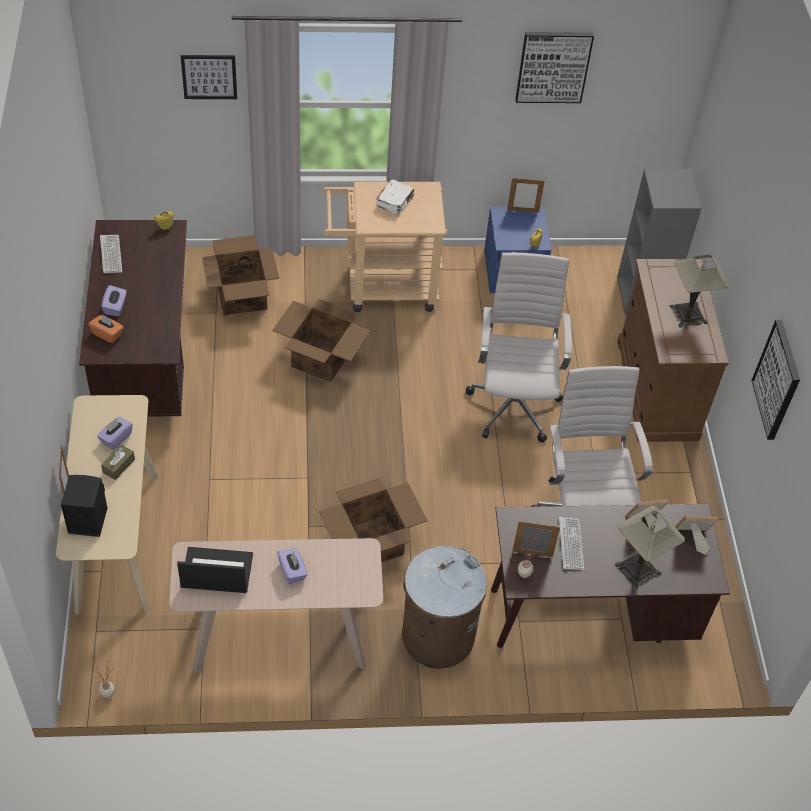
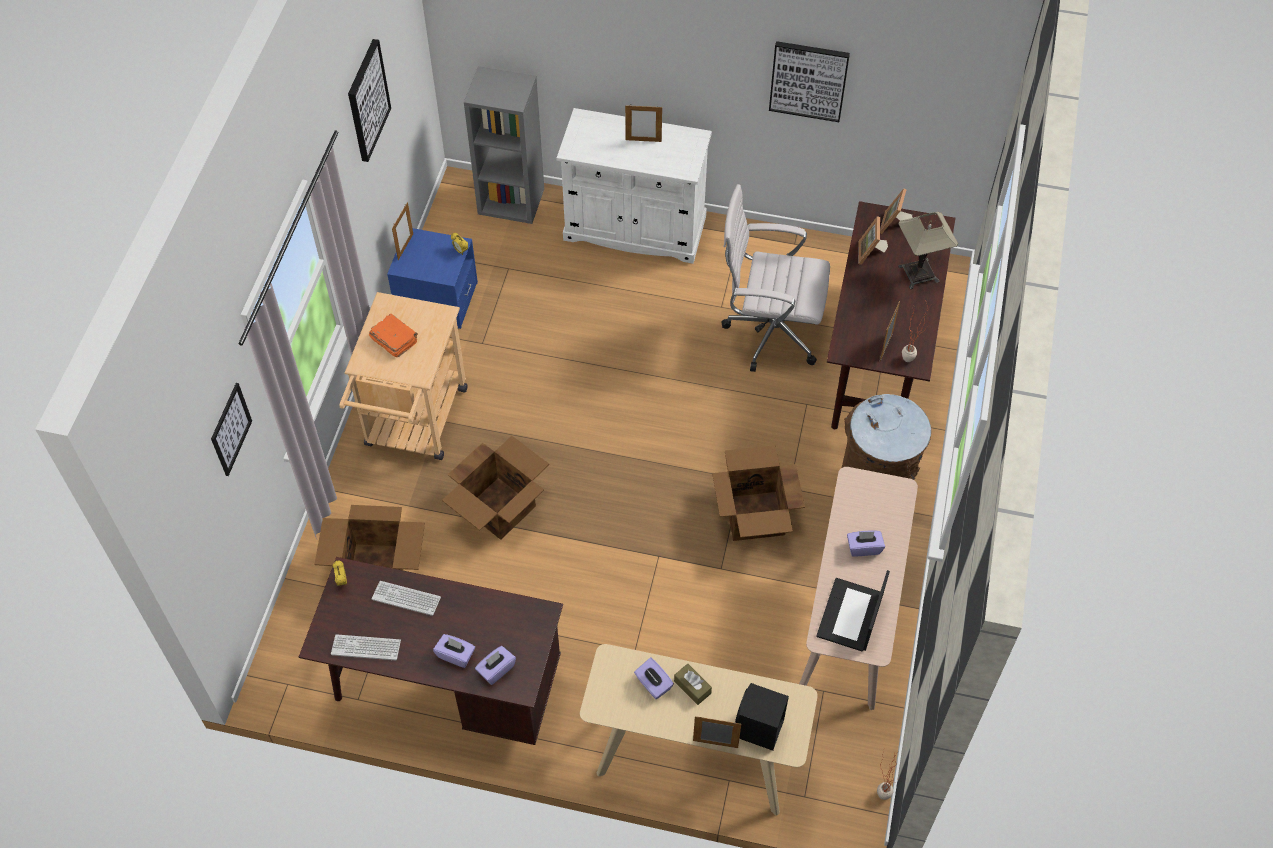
camera: 70 degrees left, 5 degrees up
orange tissue box [88,314,124,343] -> purple tissue box [475,646,516,685]
white book [376,179,414,214] -> orange book [369,314,418,357]
white office chair [466,253,572,443] -> none
keyboard [559,517,585,570] -> keyboard moved to [372,581,441,616]
brown cabinet [617,259,729,442] -> white cabinet [556,108,712,264]
table lamp [670,254,729,328] -> picture frame [625,104,662,142]

